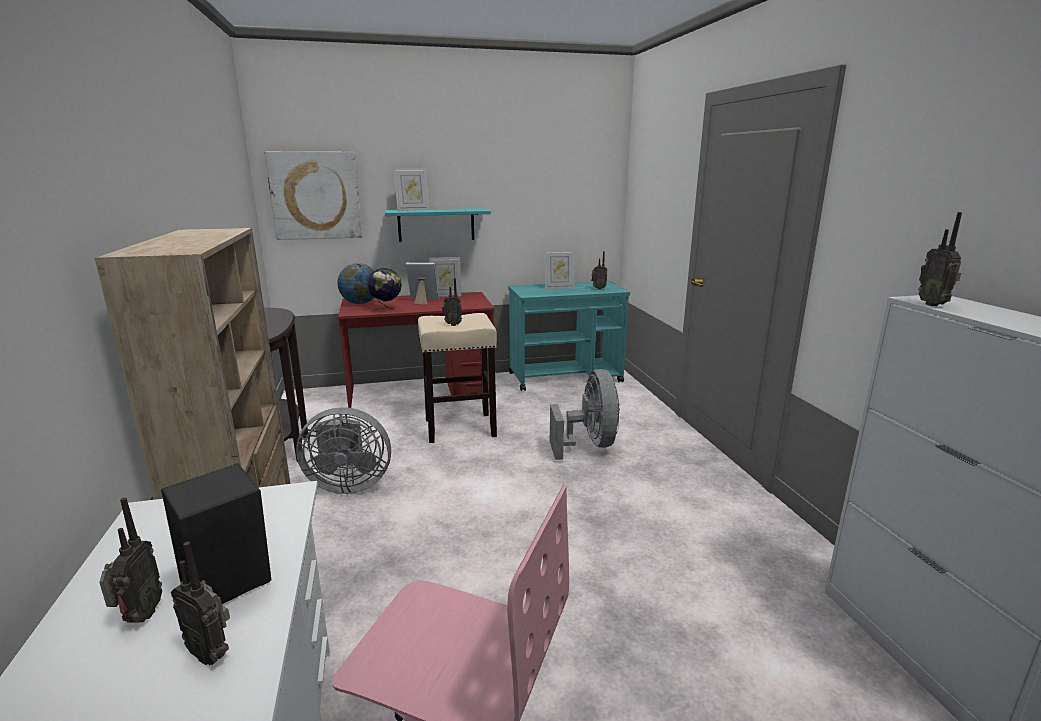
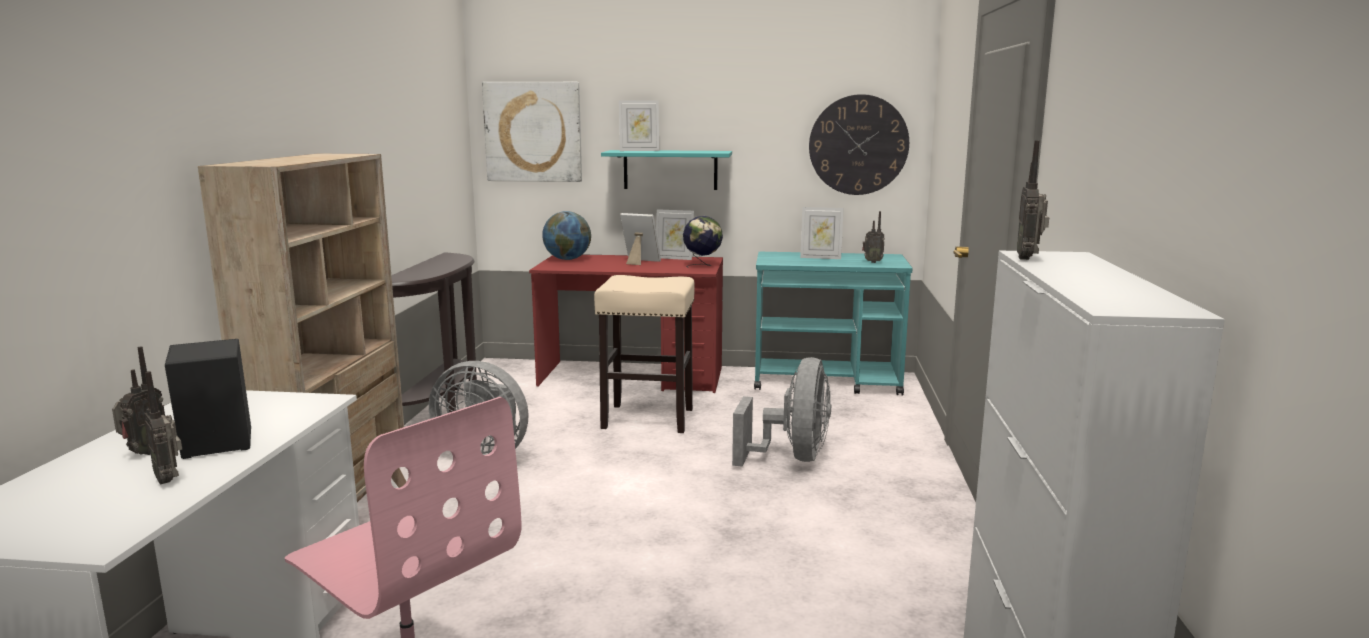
camera: 20 degrees right, 5 degrees down
globe [367,268,402,313] -> globe moved to [683,216,723,268]
radio [442,278,462,326] -> none
none -> wall clock [809,94,909,195]

